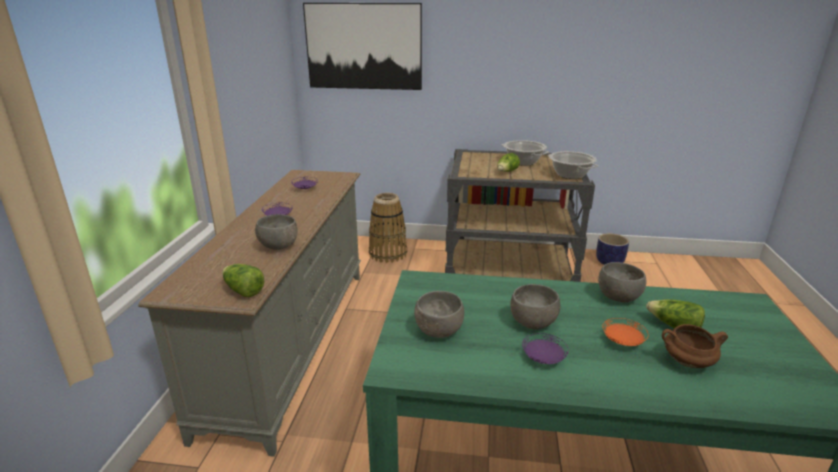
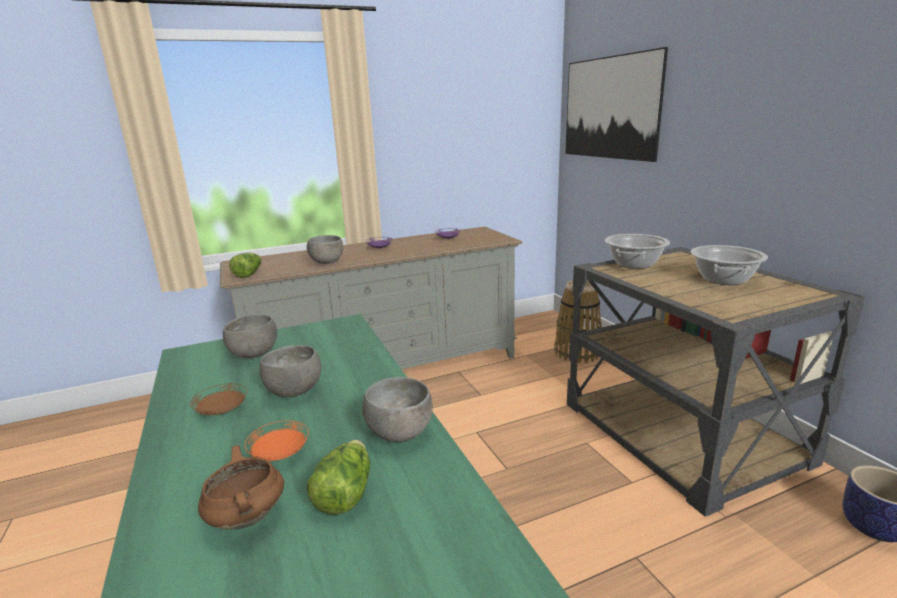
camera: 60 degrees right, 5 degrees down
lettuce [497,153,520,172] -> none
purple plate [522,333,569,364] -> brown plate [190,383,247,415]
cooking pot [548,151,598,179] -> cooking pot moved to [605,234,670,269]

